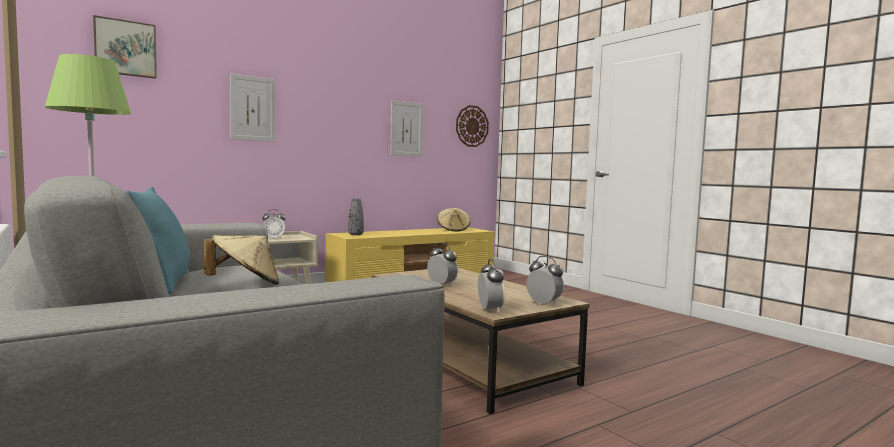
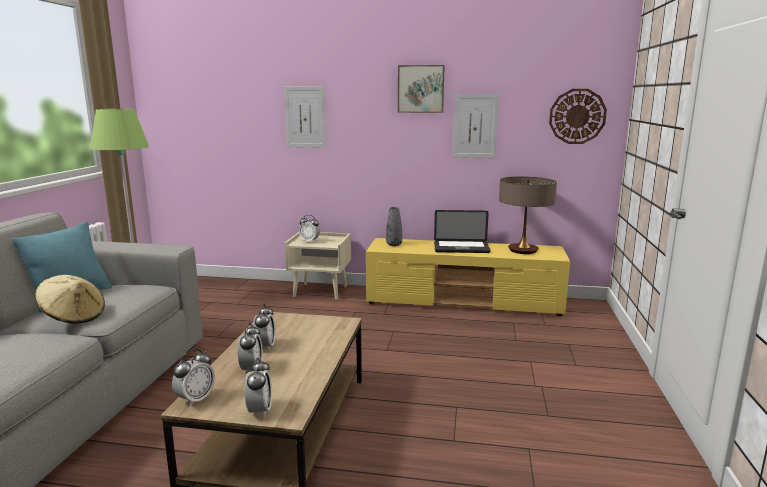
camera: 45 degrees right, 10 degrees up
picture [93,15,157,78] -> picture moved to [398,65,445,113]
beige hat [437,208,471,232] -> table lamp [499,177,557,254]
none -> alarm clock [238,323,263,370]
none -> laptop [434,210,490,253]

